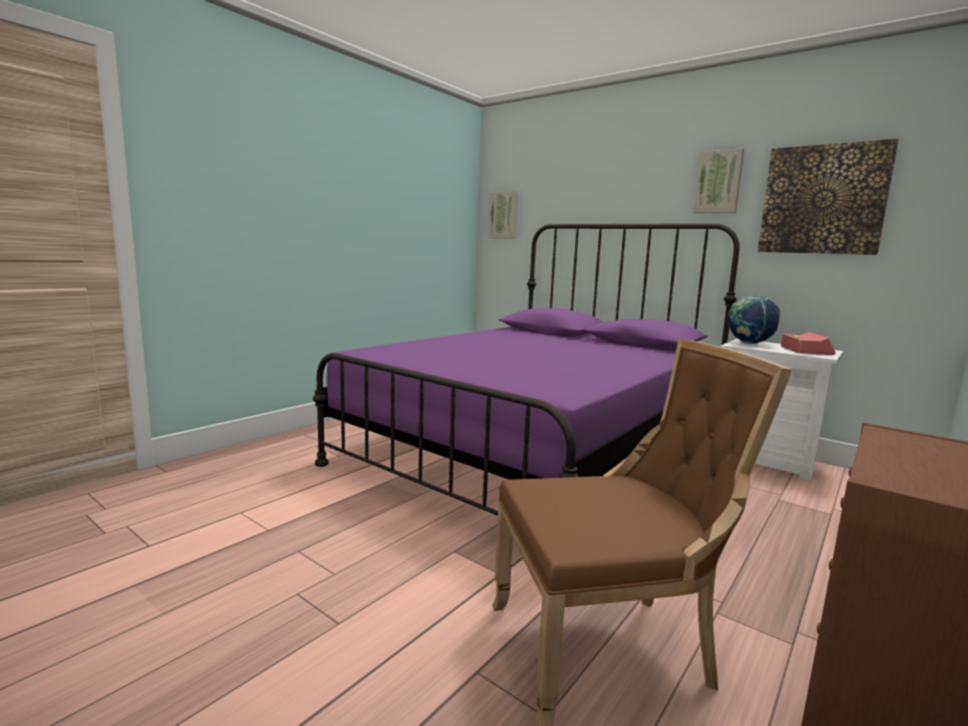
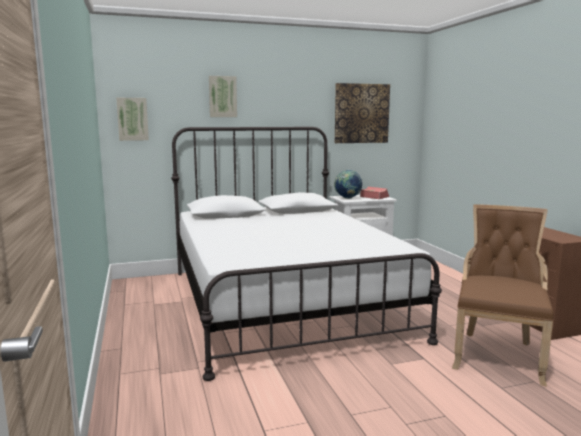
camera: 55 degrees left, 0 degrees up
purple bed [313,223,740,516] -> white bed [171,127,442,381]
picture [693,148,744,213] -> picture moved to [209,76,237,117]

